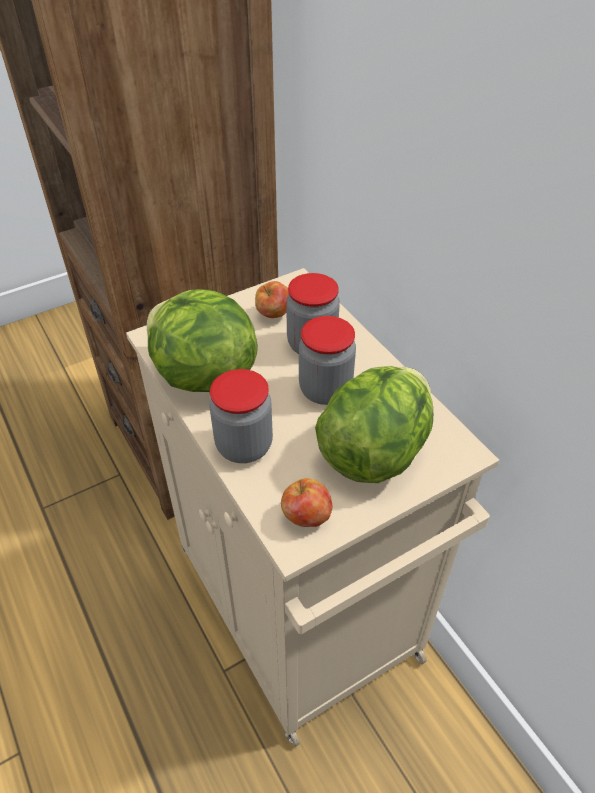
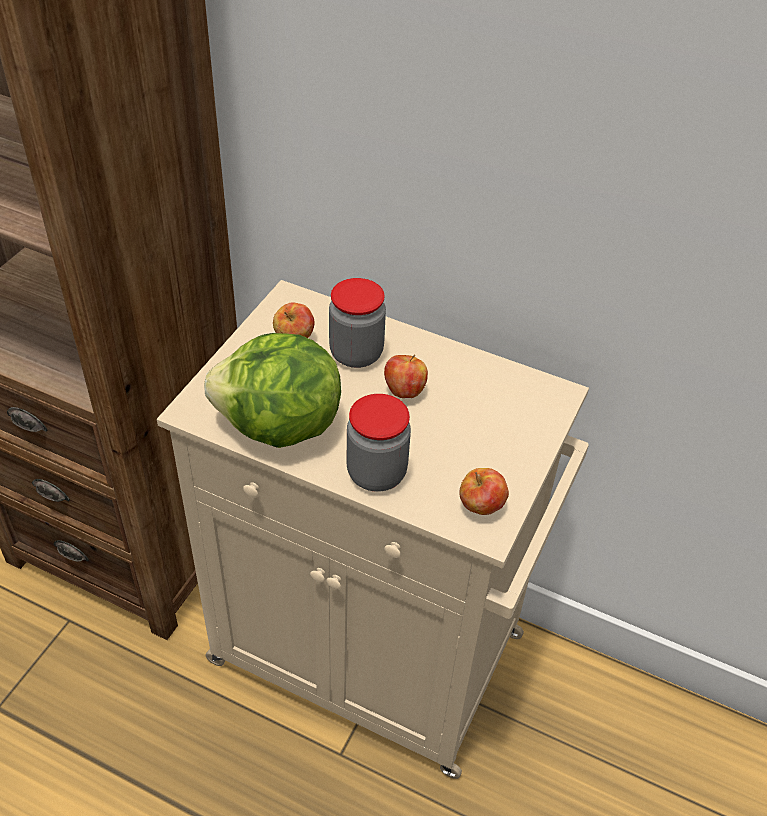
camera: 35 degrees left, 0 degrees up
jar [299,316,356,405] -> apple [384,354,428,398]
lettuce [315,366,433,483] -> none

